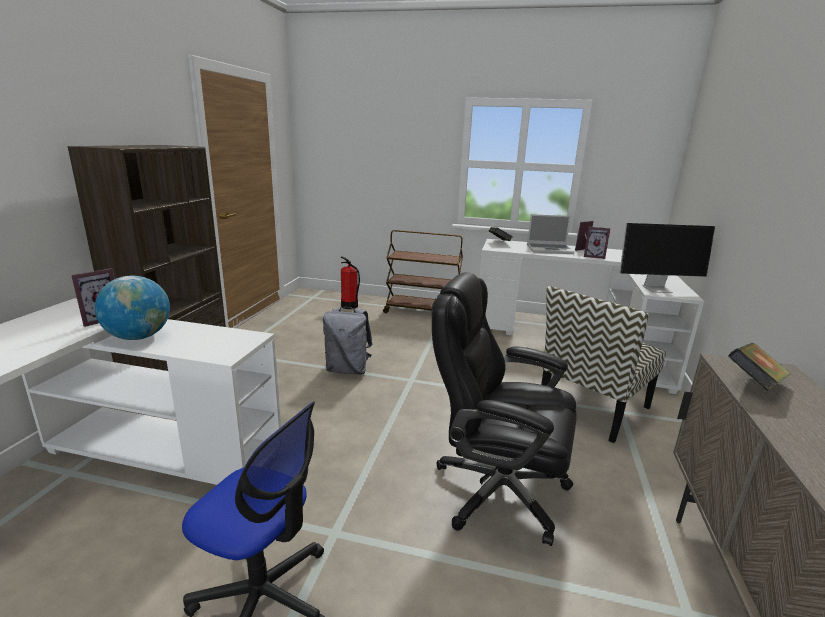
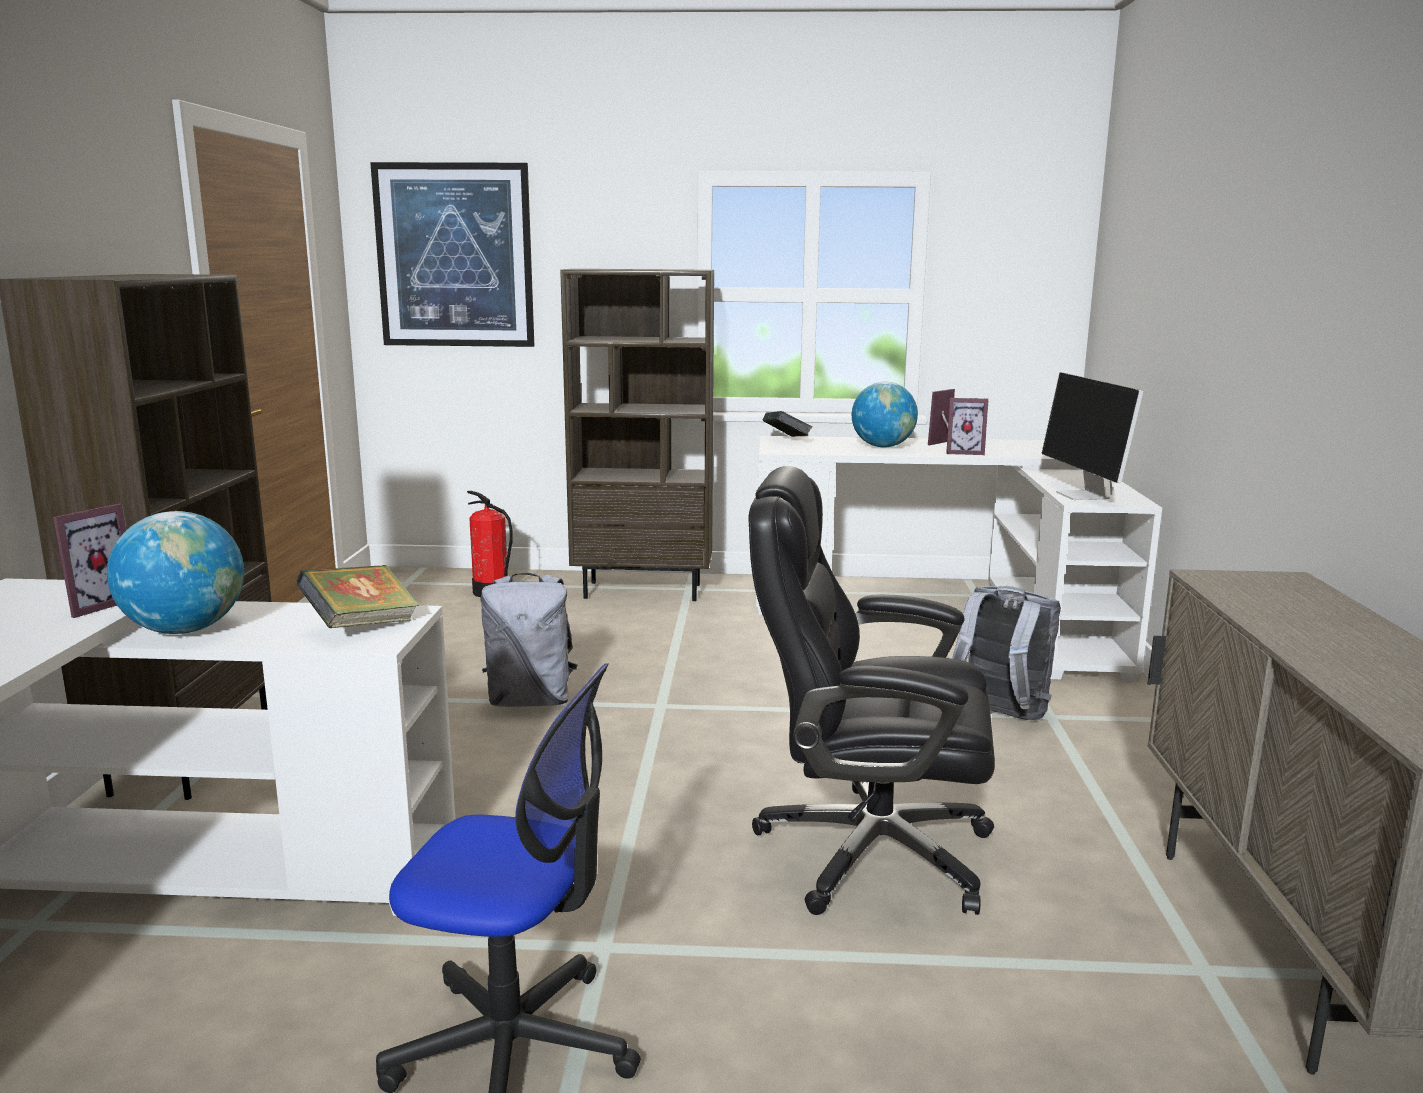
camera: 10 degrees left, 5 degrees down
brown cart [383,230,463,313] -> brown bookcase [560,269,714,601]
laptop [527,214,574,254] -> globe [852,382,918,447]
chair [541,286,666,443] -> grey backpack [952,586,1061,720]
monitor [619,223,715,293] -> monitor turned 90 degrees clockwise [1042,372,1144,500]
book [728,343,791,391] -> book moved to [296,565,419,628]
none -> picture [370,162,534,347]

